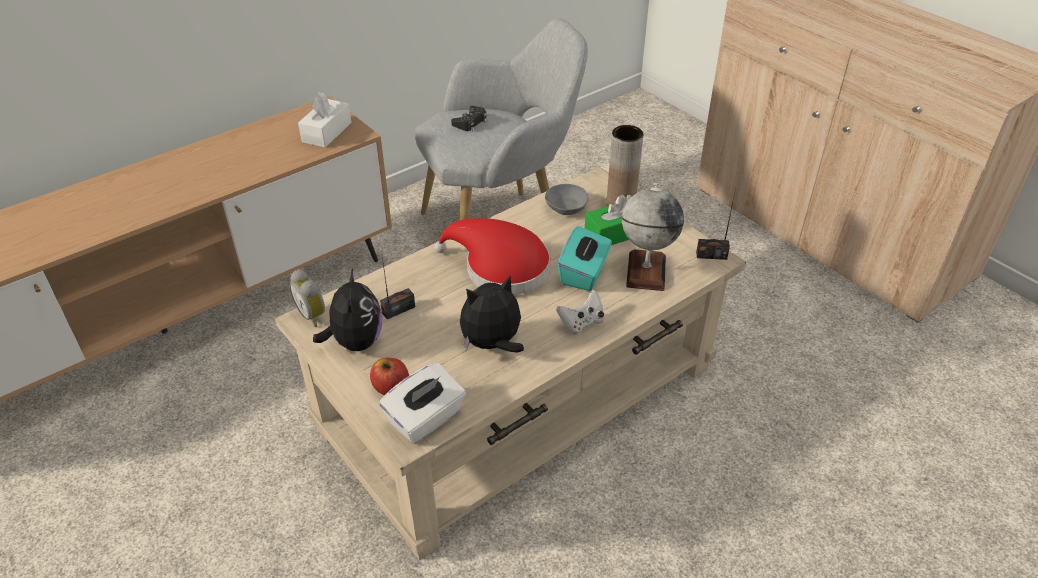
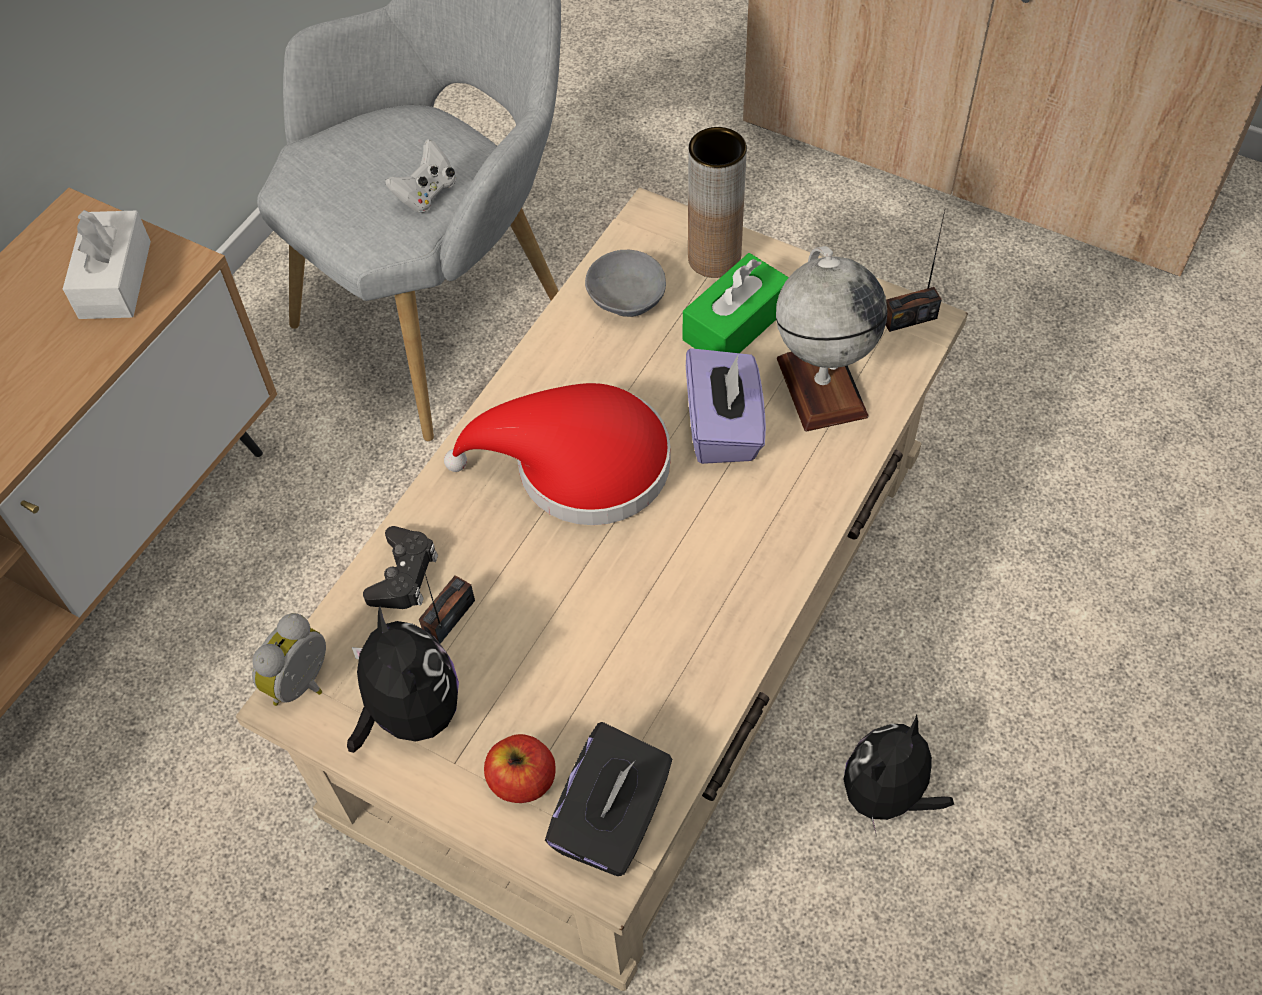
camera: 20 degrees left, 15 degrees up
alarm clock [290,270,325,327] -> alarm clock turned 90 degrees clockwise [252,613,326,706]
white tissue box [379,362,466,444] -> black tissue box [545,722,672,876]
black game controller [451,106,487,131] -> black game controller moved to [363,526,438,609]
plush toy [460,275,524,353] -> plush toy moved to [843,715,954,837]
white game controller [556,290,604,334] -> white game controller moved to [385,139,456,213]
turquoise tissue box [558,226,612,291] -> purple tissue box [686,348,766,464]

